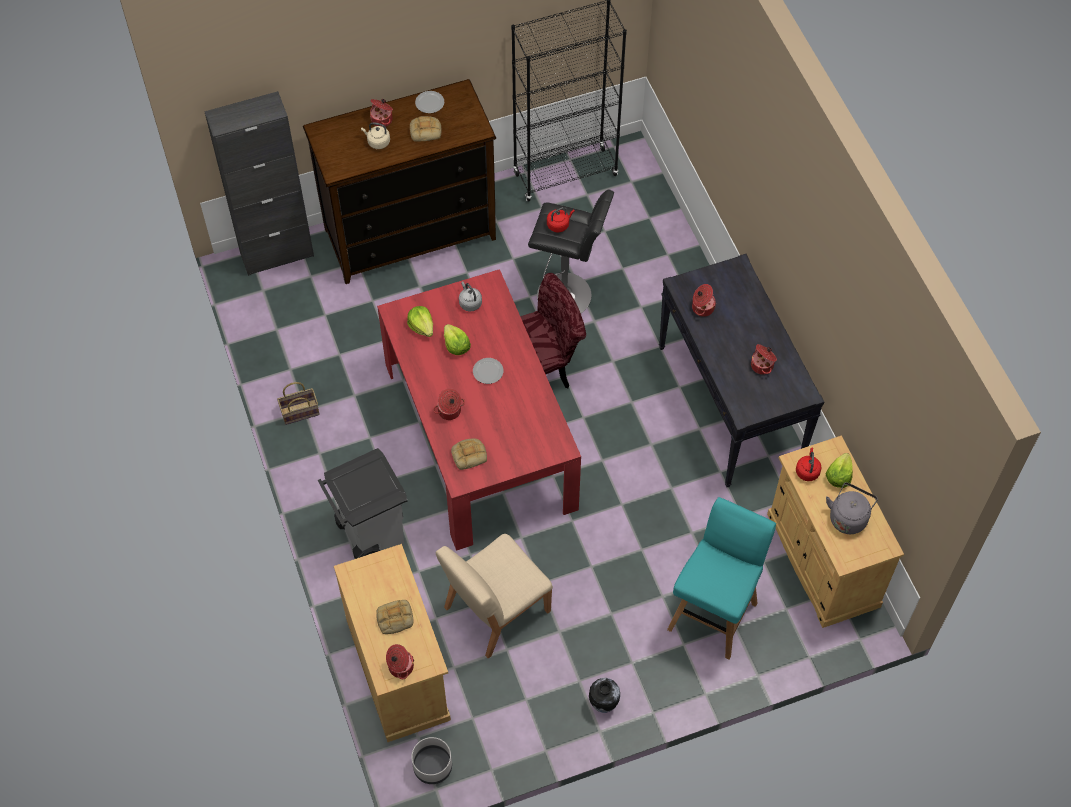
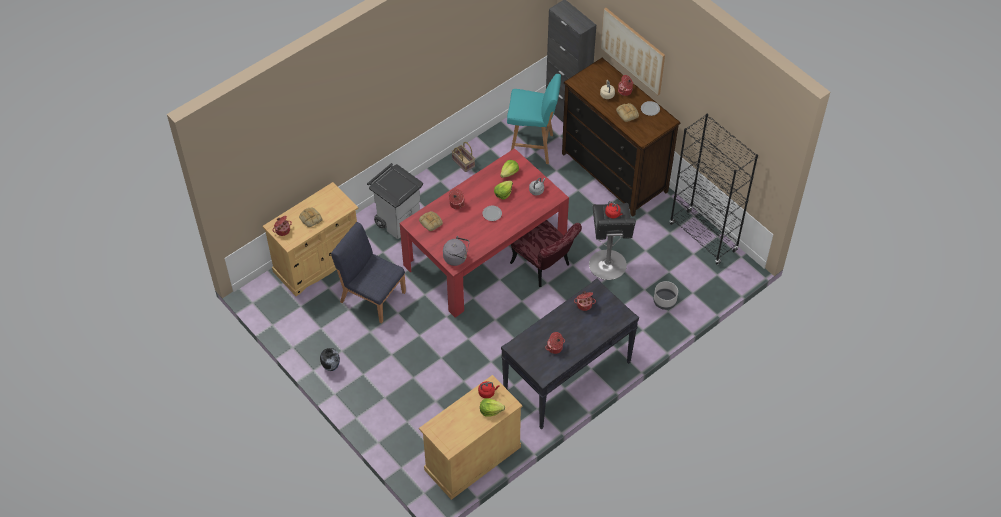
camera: 70 degrees right, 5 degrees down
grey planter [411,737,452,784] -> grey planter moved to [654,281,678,310]
beige chair [436,534,553,659] -> blue chair [331,222,406,324]
turquoise stool [667,497,776,660] -> turquoise stool moved to [507,74,561,164]
grey kettle [826,482,878,534] -> grey kettle moved to [443,236,469,266]
none -> picture [601,8,665,95]

